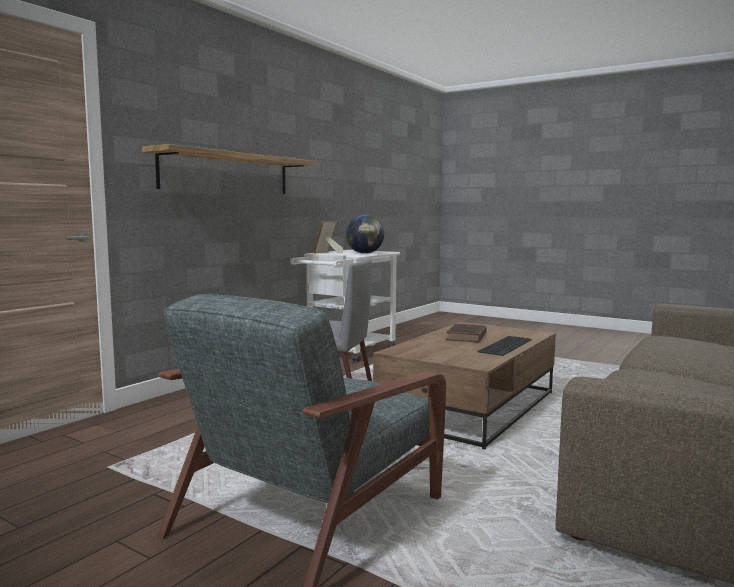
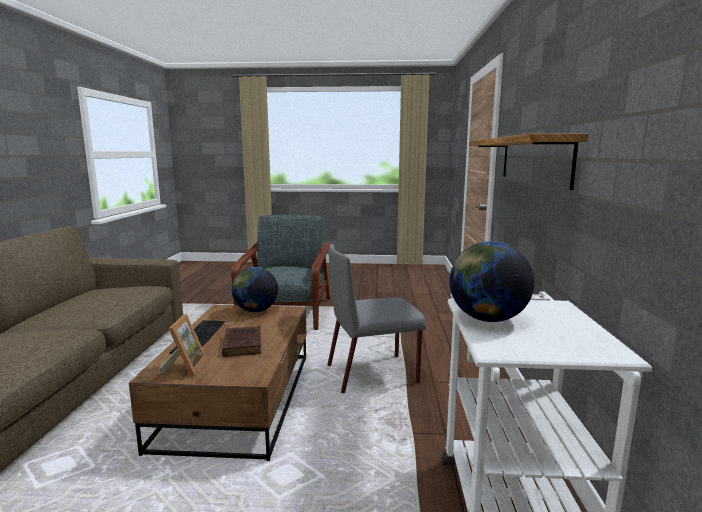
camera: 150 degrees right, 5 degrees up
picture frame [313,221,343,253] -> picture frame moved to [159,314,207,377]
none -> globe [232,267,278,312]

